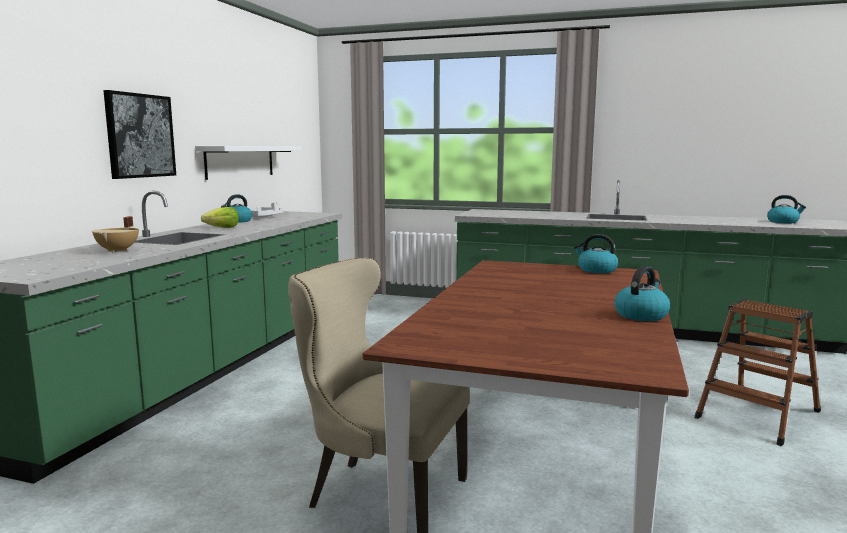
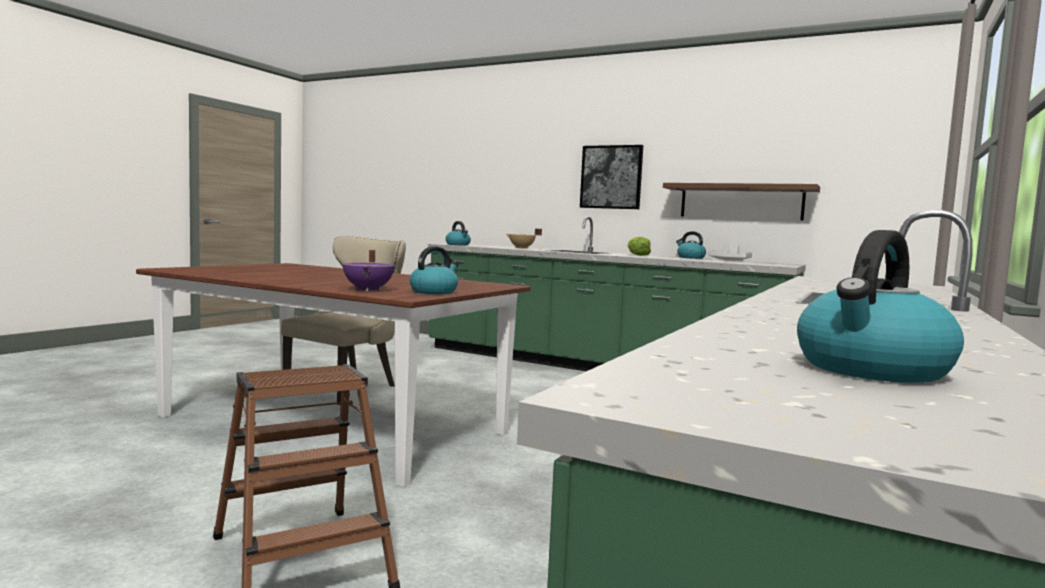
camera: 100 degrees right, 5 degrees down
white shelf [195,146,301,180] -> brown shelf [663,183,820,220]
kettle [614,266,670,321] -> kettle moved to [446,221,471,246]
none -> purple cooking pot [342,250,395,291]

